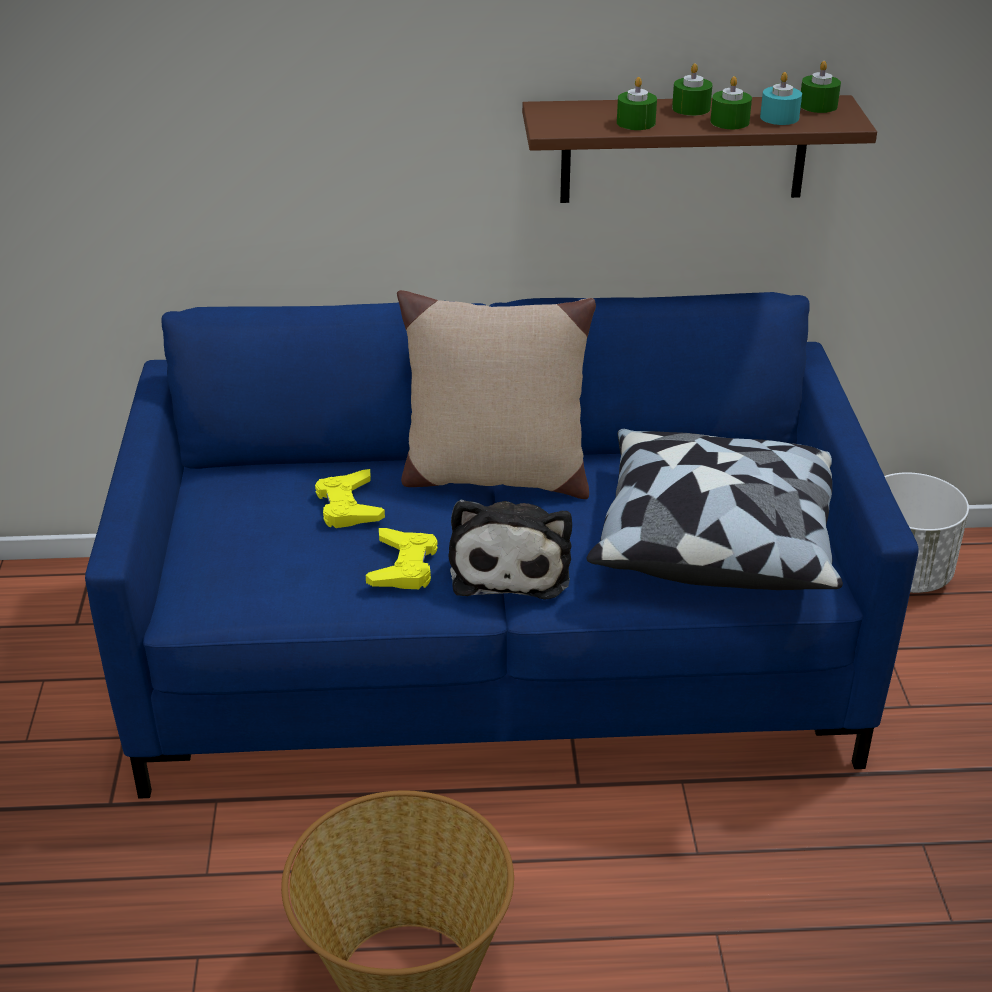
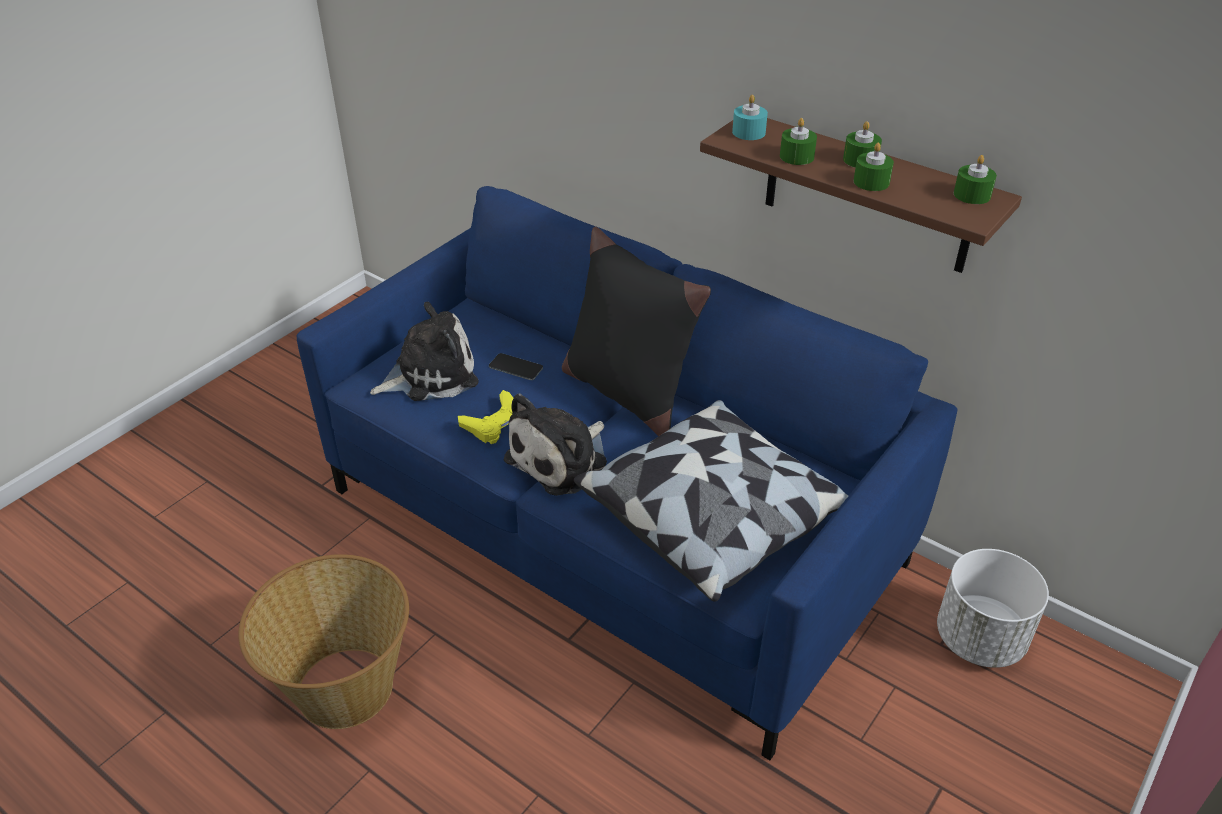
camera: 40 degrees right, 5 degrees up
yellow game controller [315,469,385,528] -> phone [489,353,543,380]
beige pillow [397,290,596,499] -> black pillow [562,227,711,436]
turquoise candle [760,72,802,125] -> turquoise candle moved to [732,95,768,140]
none -> plush toy [370,302,479,401]

